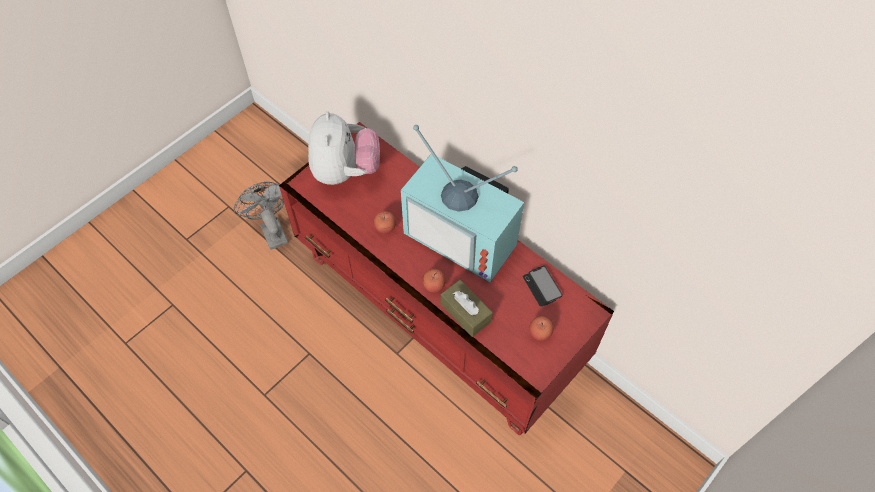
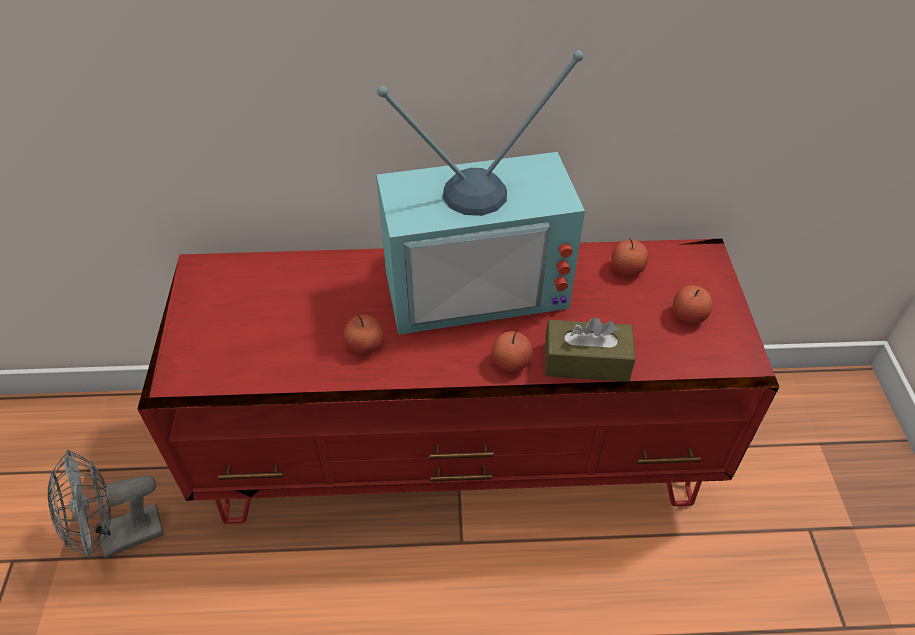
camera: 45 degrees left, 10 degrees down
grey fan [234,182,288,250] -> grey fan turned 45 degrees counterclockwise [48,450,164,559]
plush toy [308,112,380,185] -> none
phone [523,266,563,307] -> apple [611,239,648,276]

